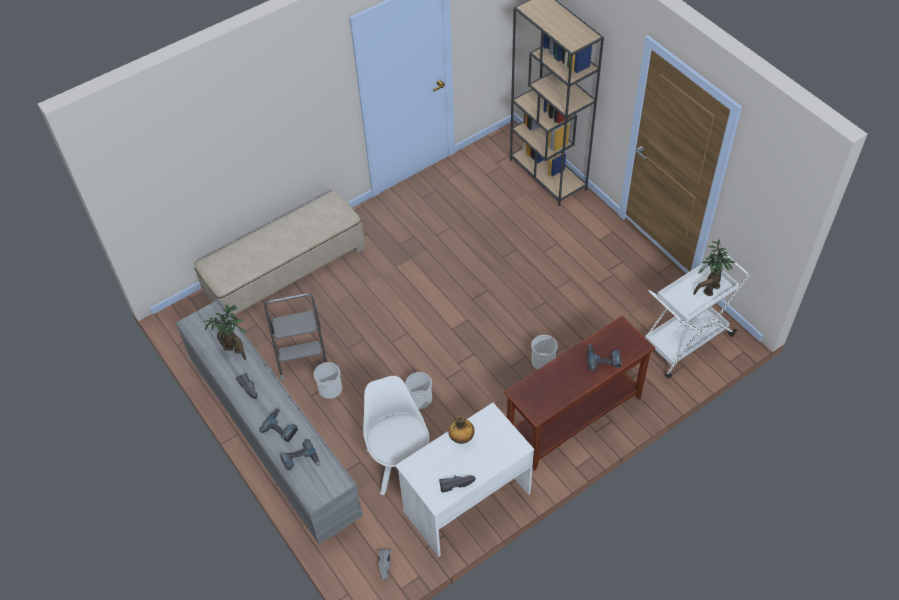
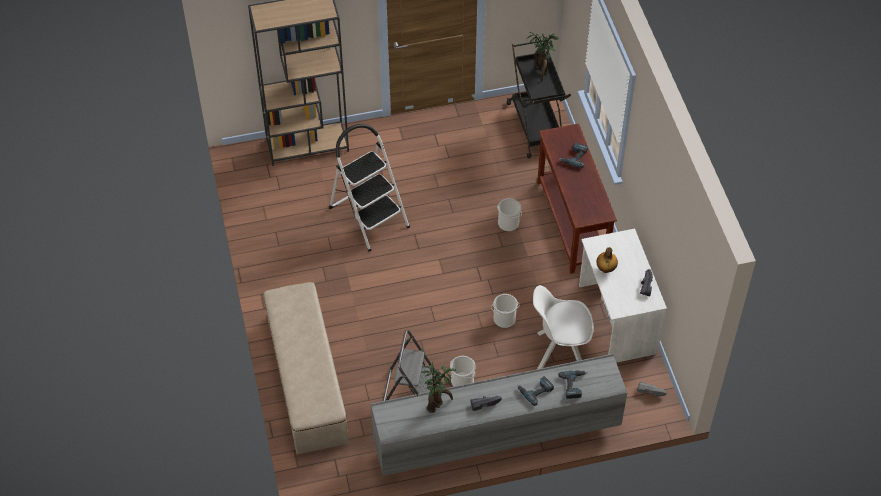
camera: 70 degrees left, 0 degrees up
white cart [645,245,752,379] -> black cart [507,37,571,158]
none -> step ladder [329,124,410,252]

